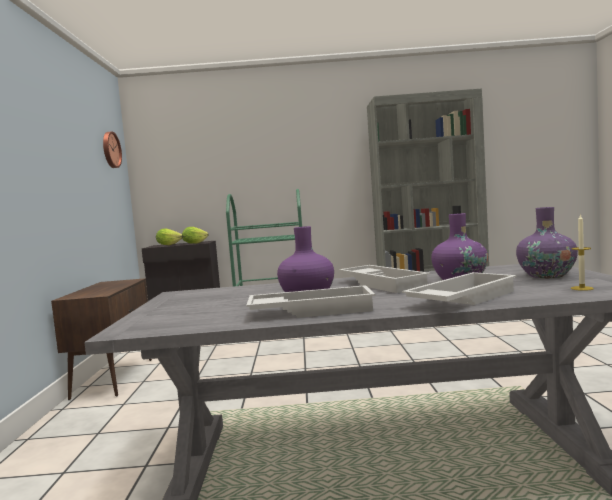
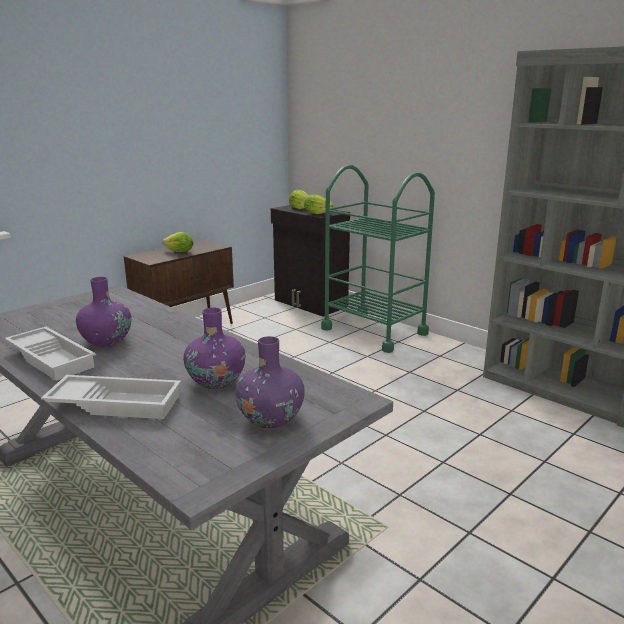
camera: 45 degrees right, 15 degrees up
wall clock [103,131,122,168] -> none
white tray [338,265,430,293] -> none
candle [571,214,594,291] -> none
none -> lettuce [162,232,193,252]

